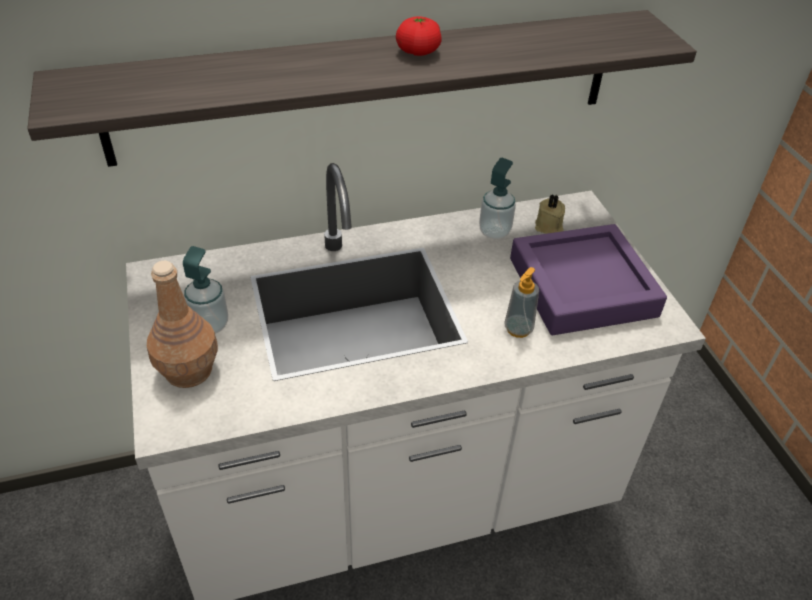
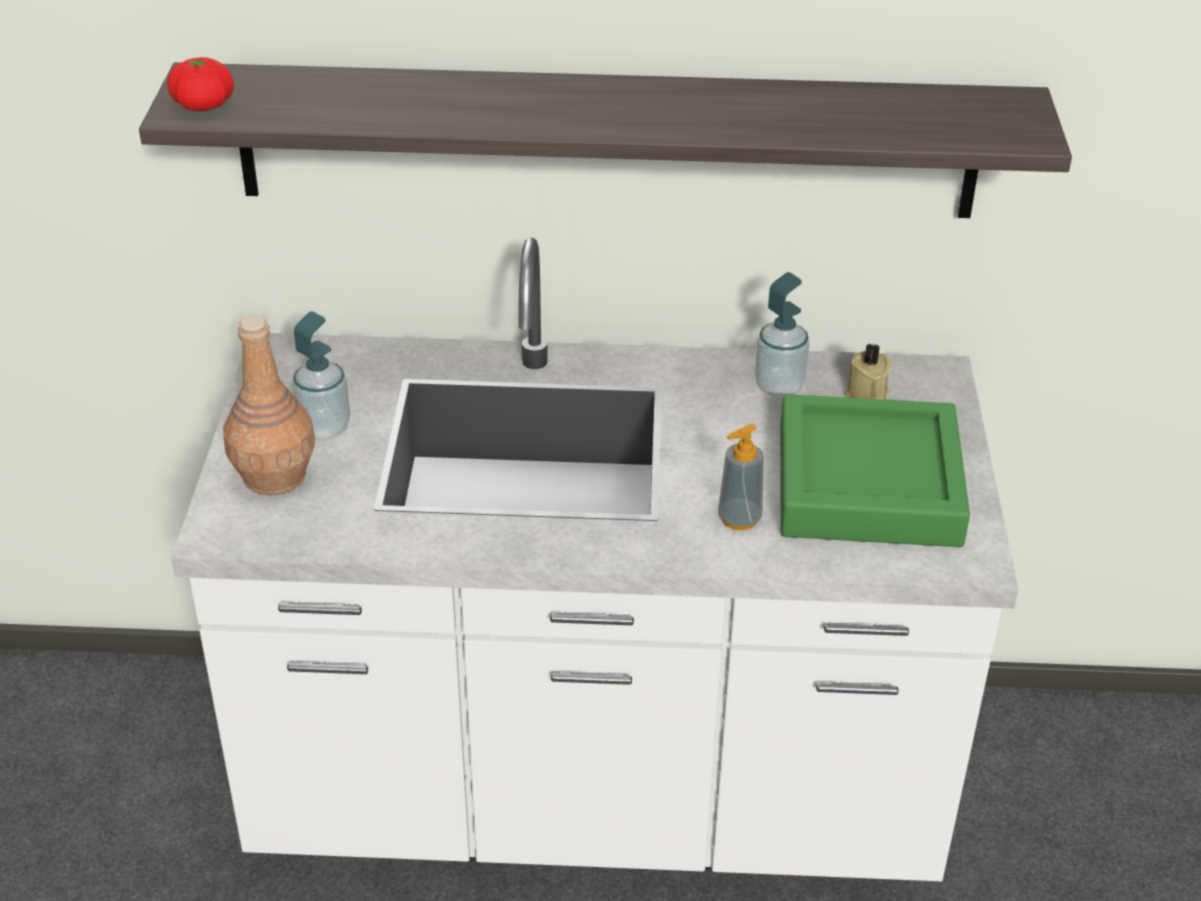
camera: 20 degrees right, 5 degrees down
tomato [396,16,442,56] -> tomato moved to [167,57,234,111]
purple tray [510,224,667,335] -> green tray [780,394,970,547]

